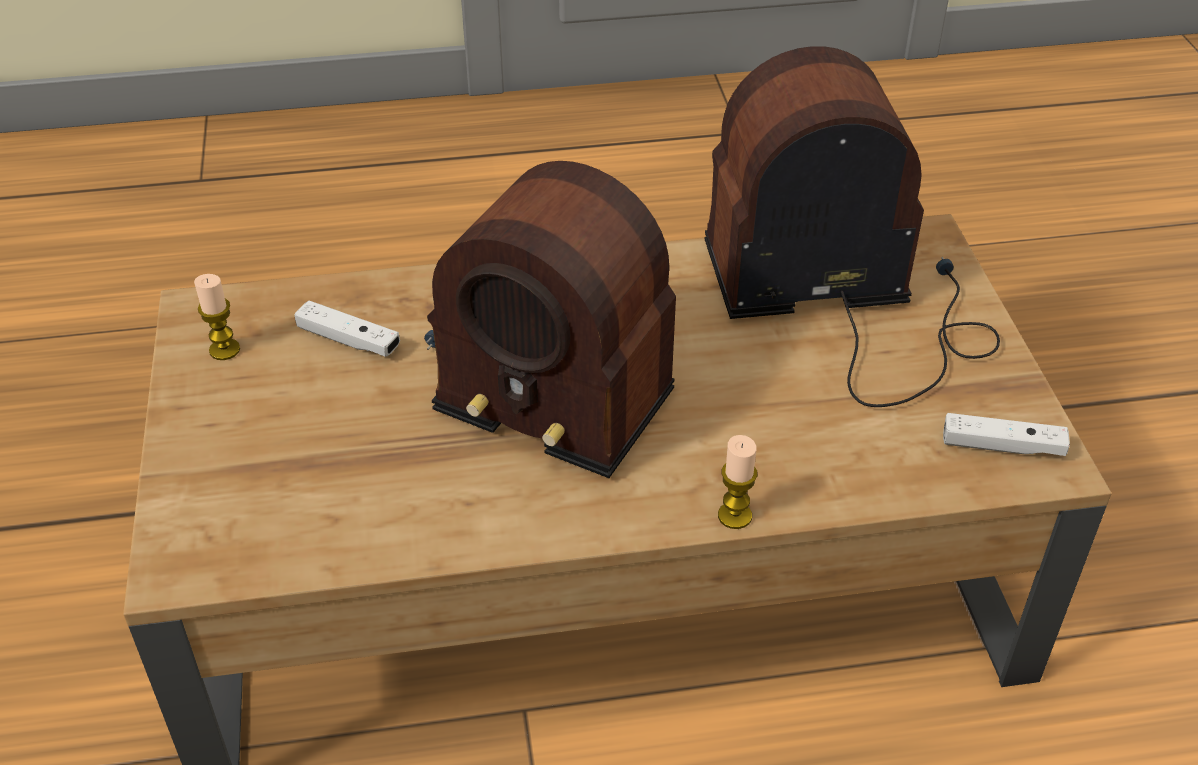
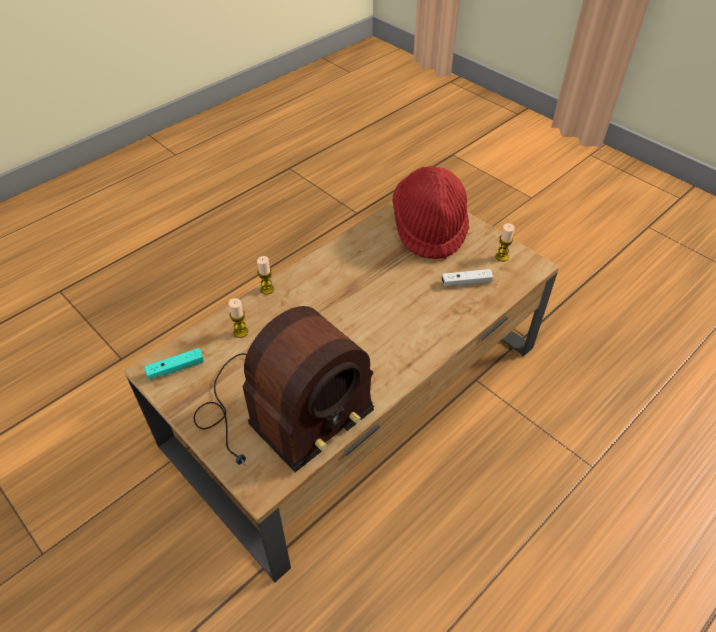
camera: 145 degrees right, 5 degrees up
radio [424,161,676,478] -> none
white game controller [943,413,1070,456] -> turquoise game controller [144,348,204,380]
none -> candle [228,298,248,338]
none -> red hat [392,166,469,259]

